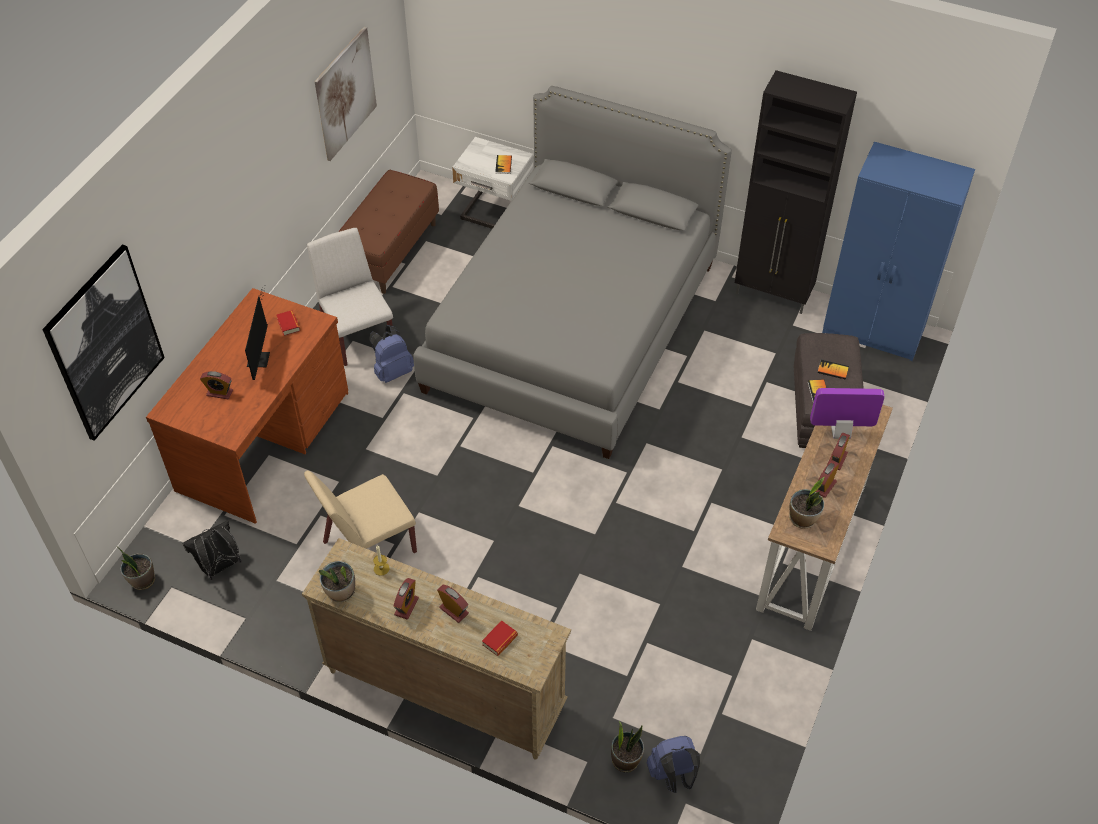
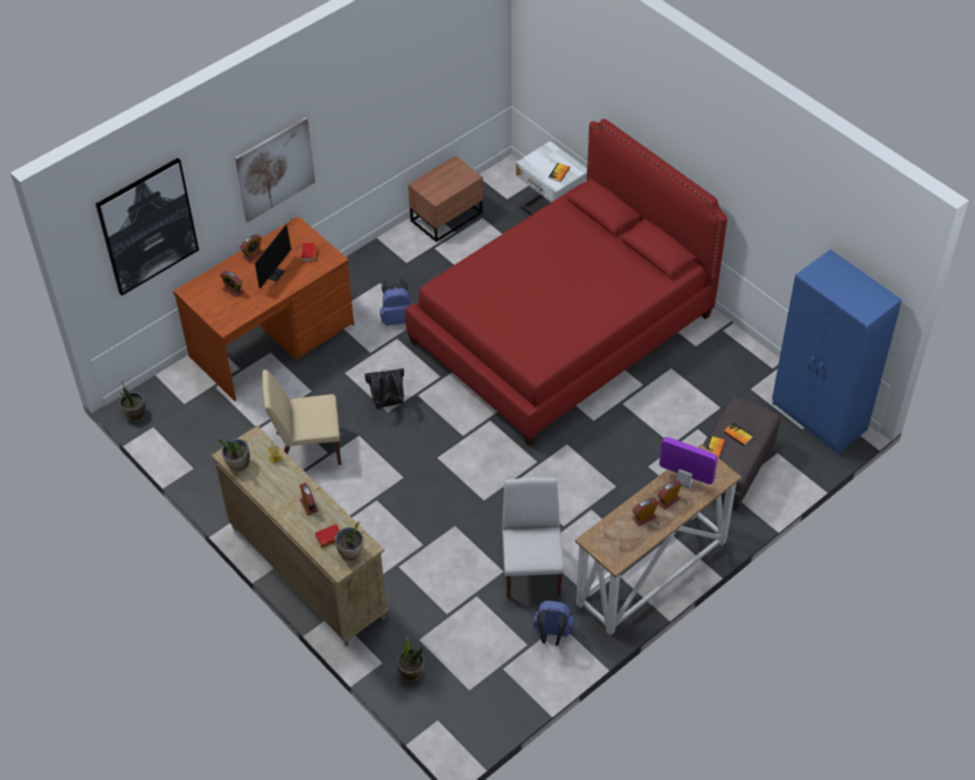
camera: 25 degrees right, 0 degrees up
black backpack [183,520,242,580] -> black backpack moved to [365,368,404,409]
white chair [307,228,393,366] -> white chair moved to [502,477,564,599]
picture [315,27,377,161] -> picture moved to [235,117,315,223]
brown bench [338,170,439,294] -> brown nightstand [408,156,483,242]
alarm clock [393,578,419,619] -> alarm clock moved to [240,235,263,262]
grey bed [414,86,732,459] -> red bed [405,119,727,446]
blue backpack [647,736,700,793] -> blue backpack moved to [534,601,574,646]
black cabinet [735,70,857,314] -> none
potted plant [789,477,825,529] -> potted plant moved to [335,522,363,561]

